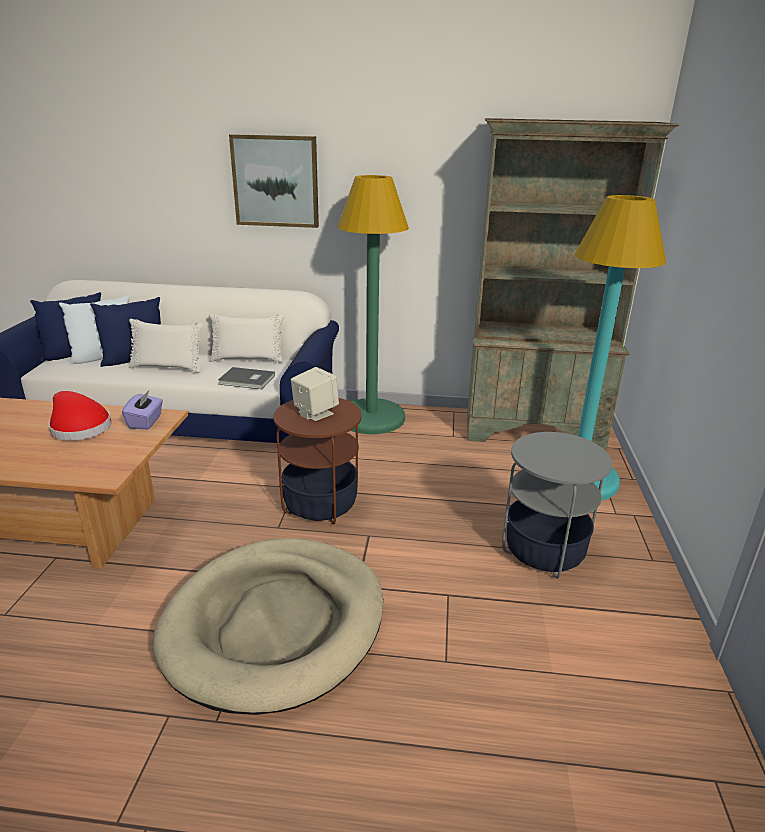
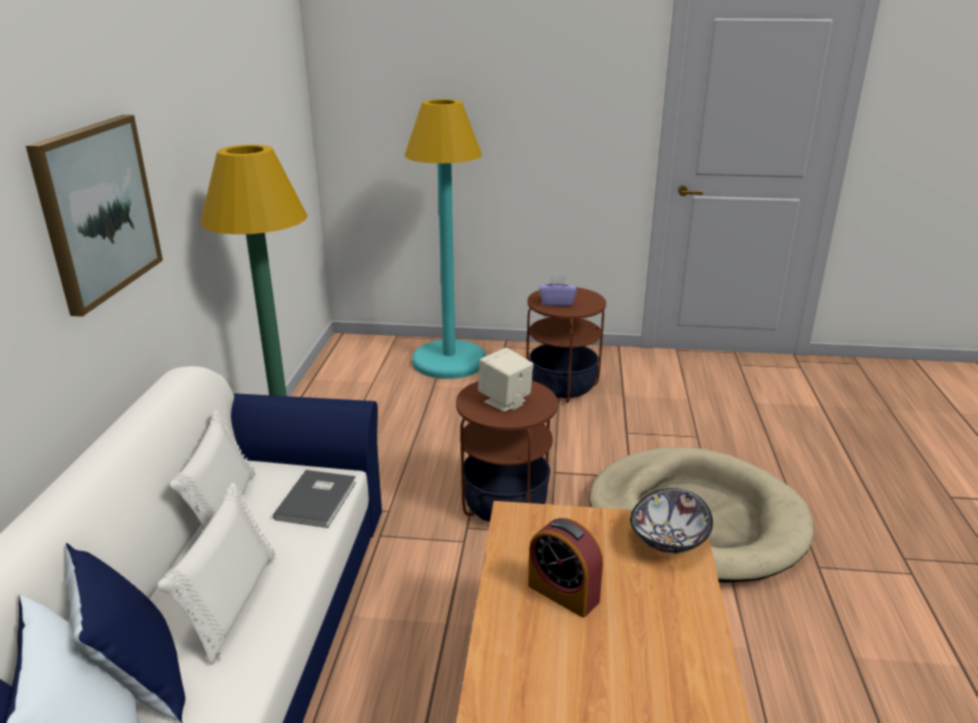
camera: 90 degrees left, 0 degrees up
red hat [48,391,111,441] -> alarm clock [528,518,603,618]
purple tissue box [122,391,163,429] -> purple tissue box moved to [539,275,577,306]
green bookcase [467,118,679,451] -> none
grey side table [502,432,612,579] -> brown side table [526,287,606,403]
none -> bowl [630,488,713,554]

